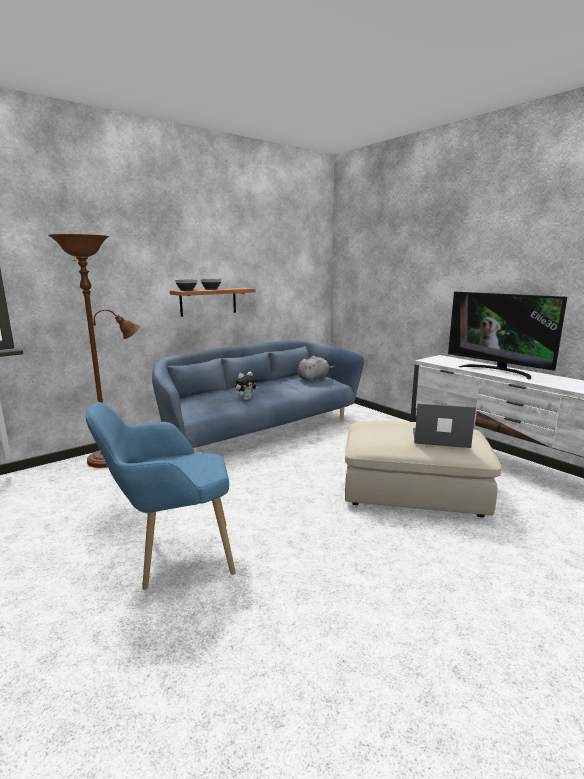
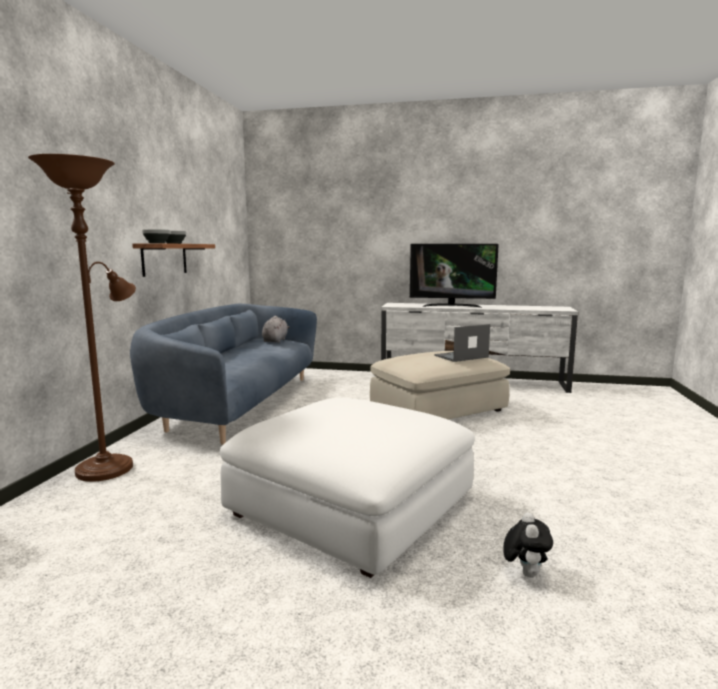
camera: 40 degrees left, 5 degrees down
blue armchair [86,402,236,590] -> white ottoman [220,398,475,578]
plush toy [235,372,258,400] -> plush toy moved to [503,512,553,578]

